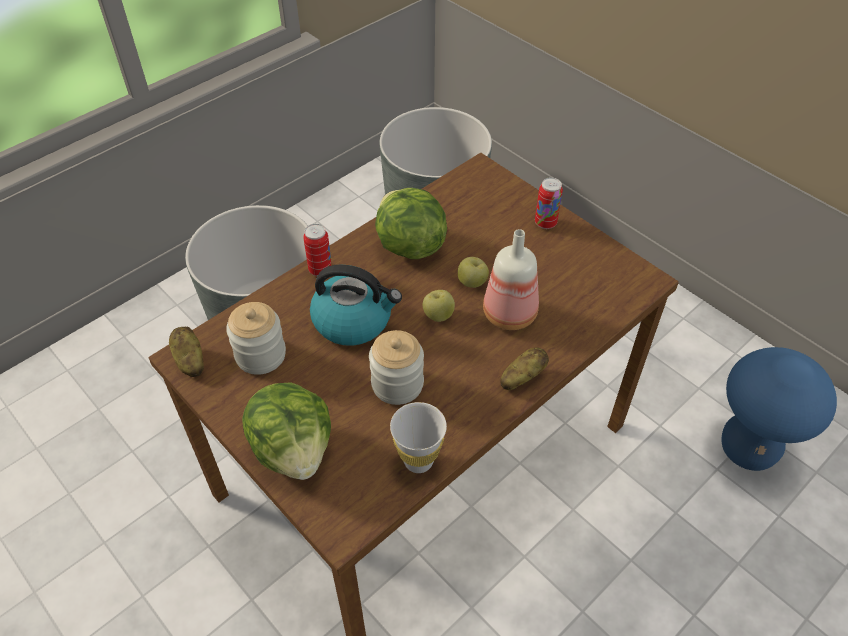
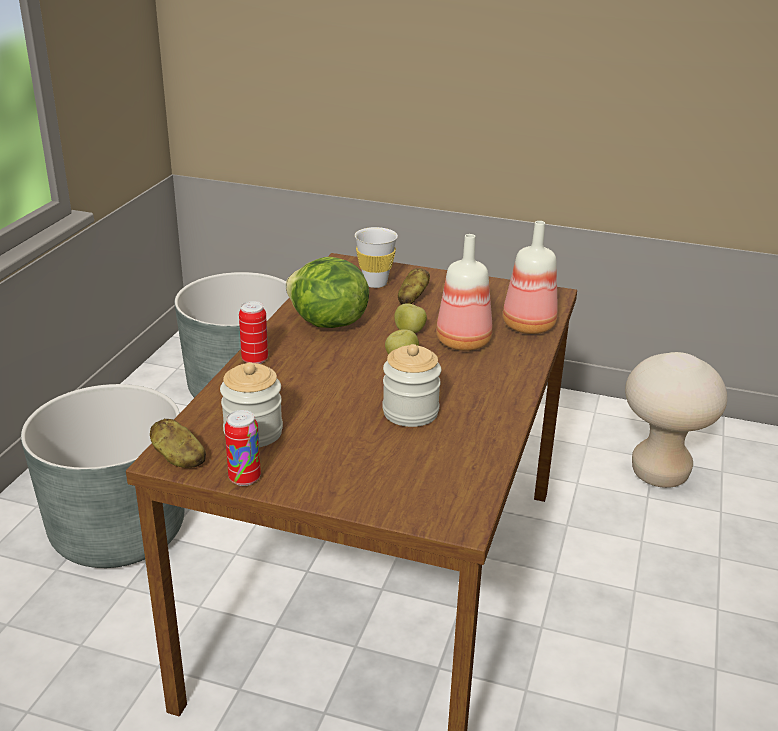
camera: 30 degrees left, 20 degrees down
lettuce [242,382,331,480] -> none
kettle [310,265,402,346] -> none
white cup [390,402,447,473] -> white cup moved to [355,227,398,288]
potato [501,347,549,390] -> potato moved to [398,268,430,304]
can [535,177,563,229] -> can moved to [225,410,261,486]
blue stool [721,347,837,471] -> beige stool [625,352,727,488]
none -> bottle [503,221,558,334]

